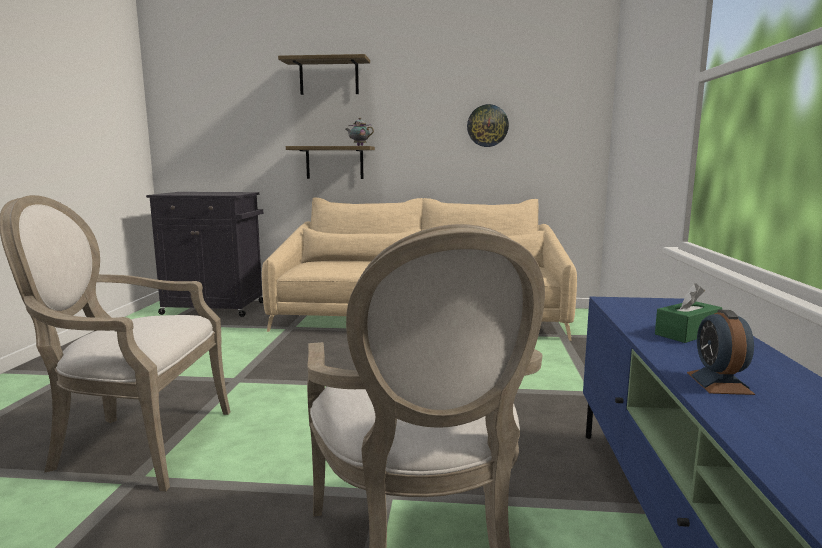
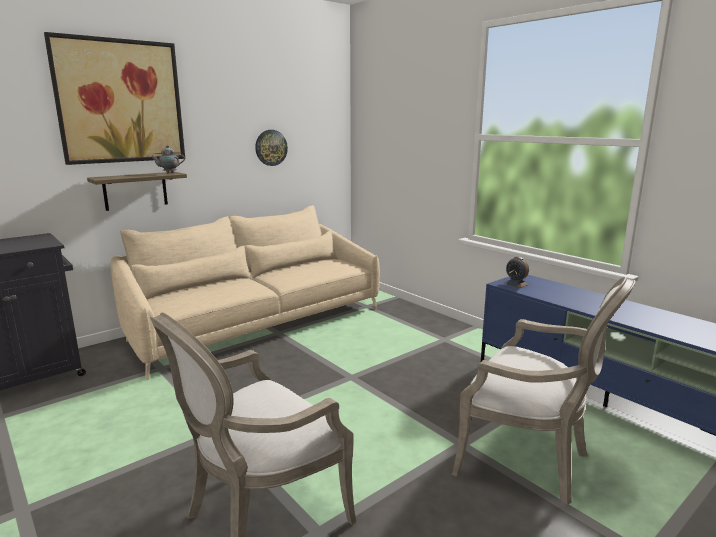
camera: 45 degrees left, 5 degrees up
shelf [278,54,370,95] -> picture [44,32,185,165]
green tissue box [655,283,722,343] -> none
alarm clock [687,310,755,395] -> alarm clock moved to [504,257,529,288]

